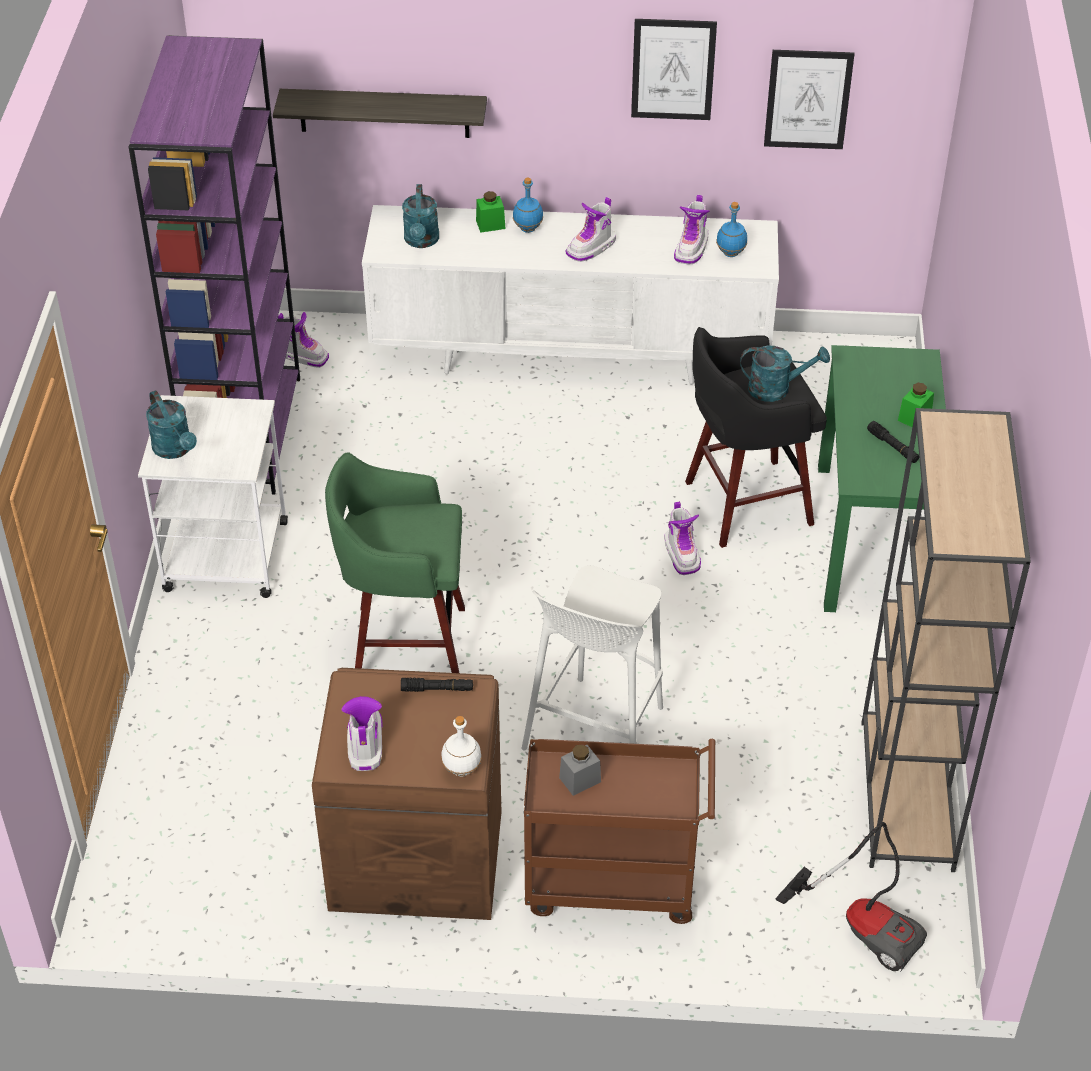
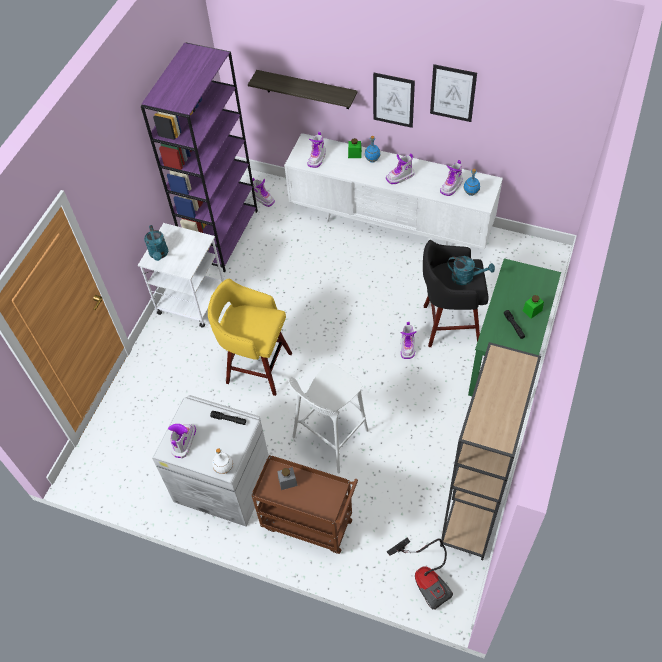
camera: 20 degrees right, 10 degrees up
brown washing machine [312,668,501,920] -> white washing machine [152,395,269,527]
green stool [325,452,465,673] -> yellow stool [208,279,292,396]
turquoise watering can [402,184,439,248] -> boot [307,131,326,168]
picture [764,50,854,149] -> picture moved to [373,73,415,128]

